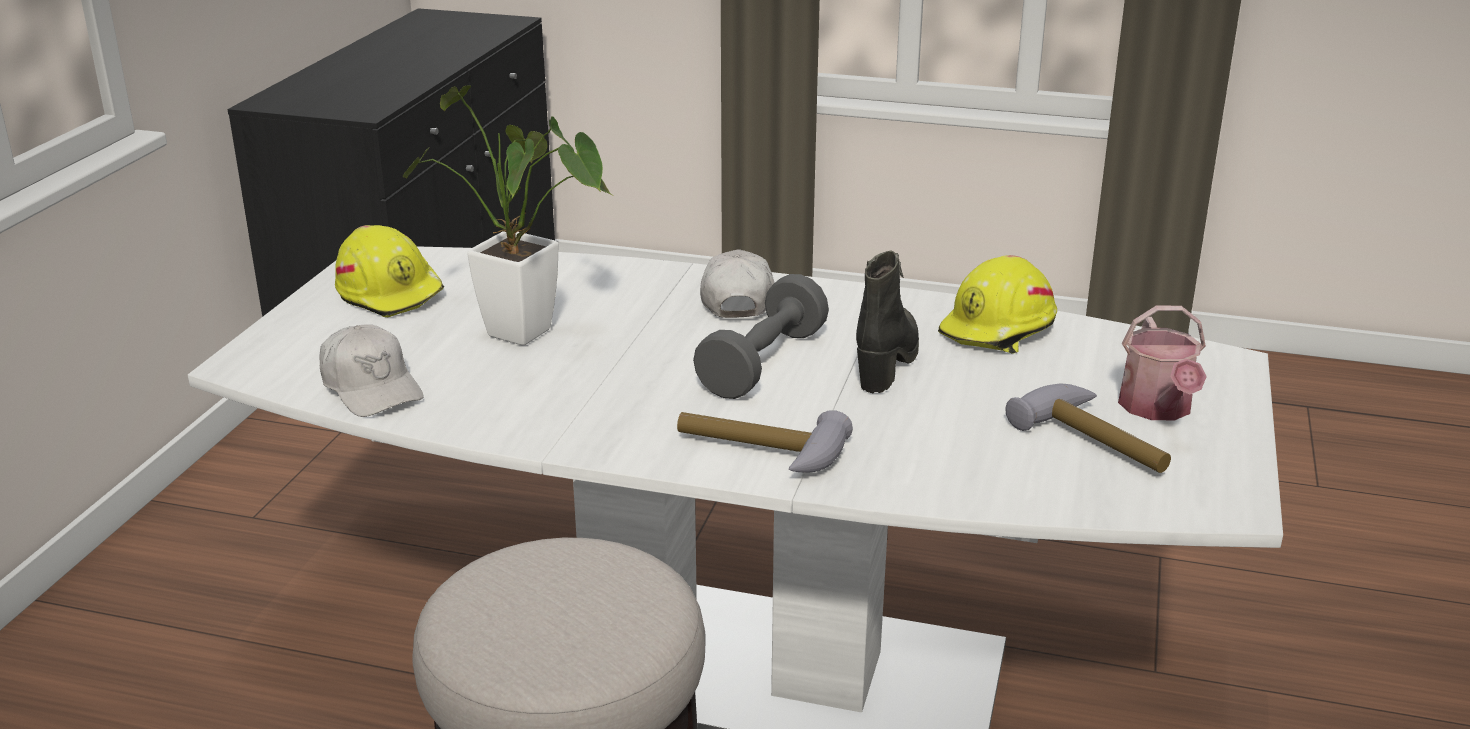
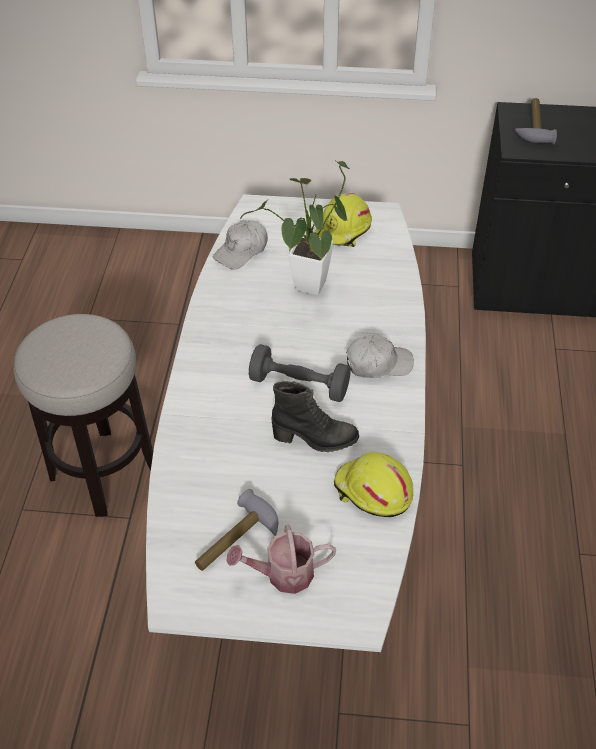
camera: 80 degrees right, 20 degrees up
hammer [677,410,853,472] -> hammer moved to [515,98,557,145]

